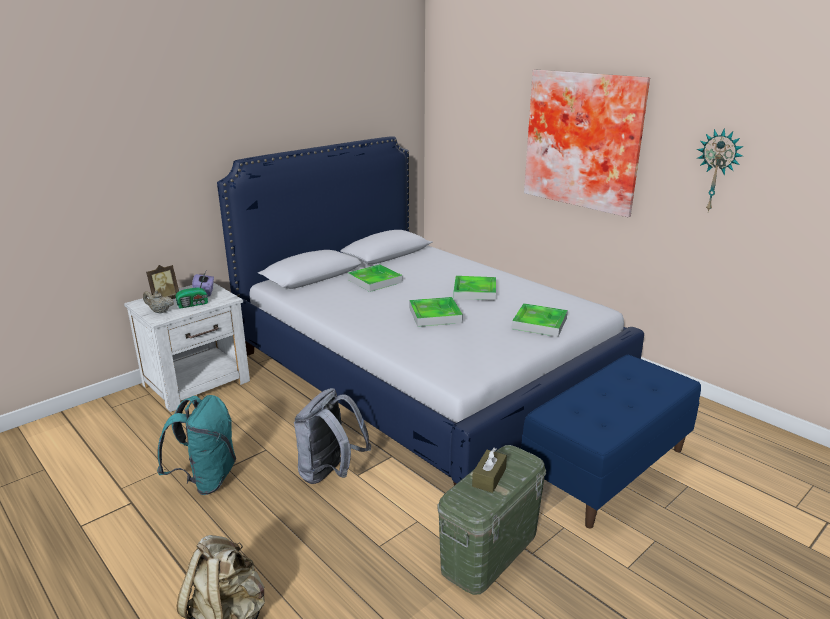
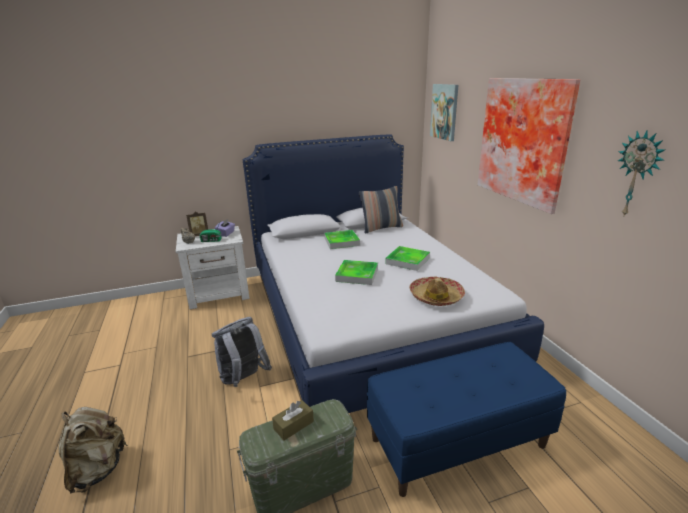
camera: 25 degrees right, 0 degrees up
turquoise backpack [157,395,236,495] -> none
tray [512,303,568,337] -> hat [409,276,465,306]
none -> pillow [359,186,403,234]
none -> picture [430,84,458,141]

